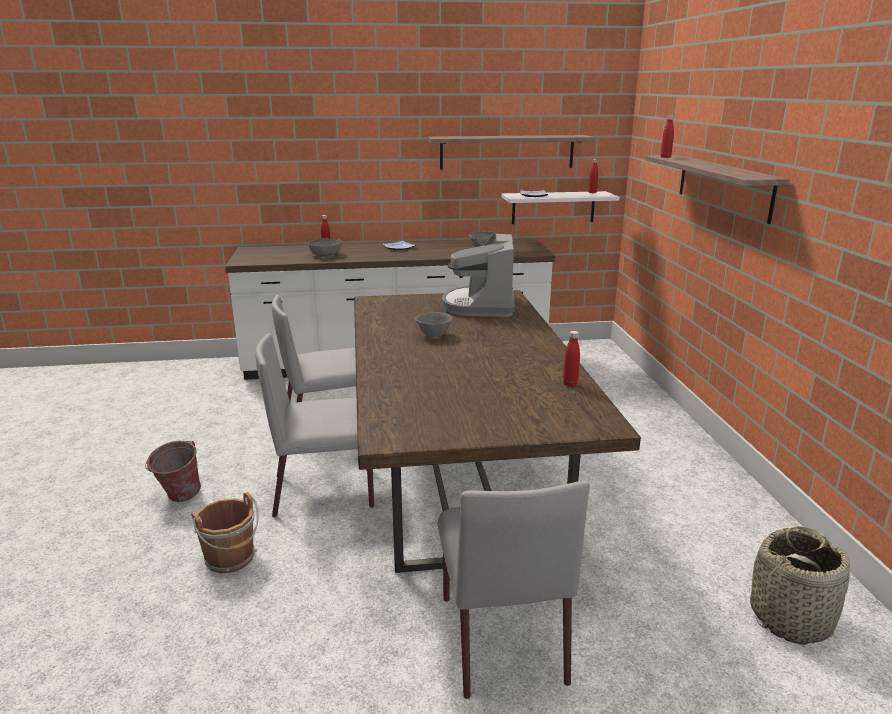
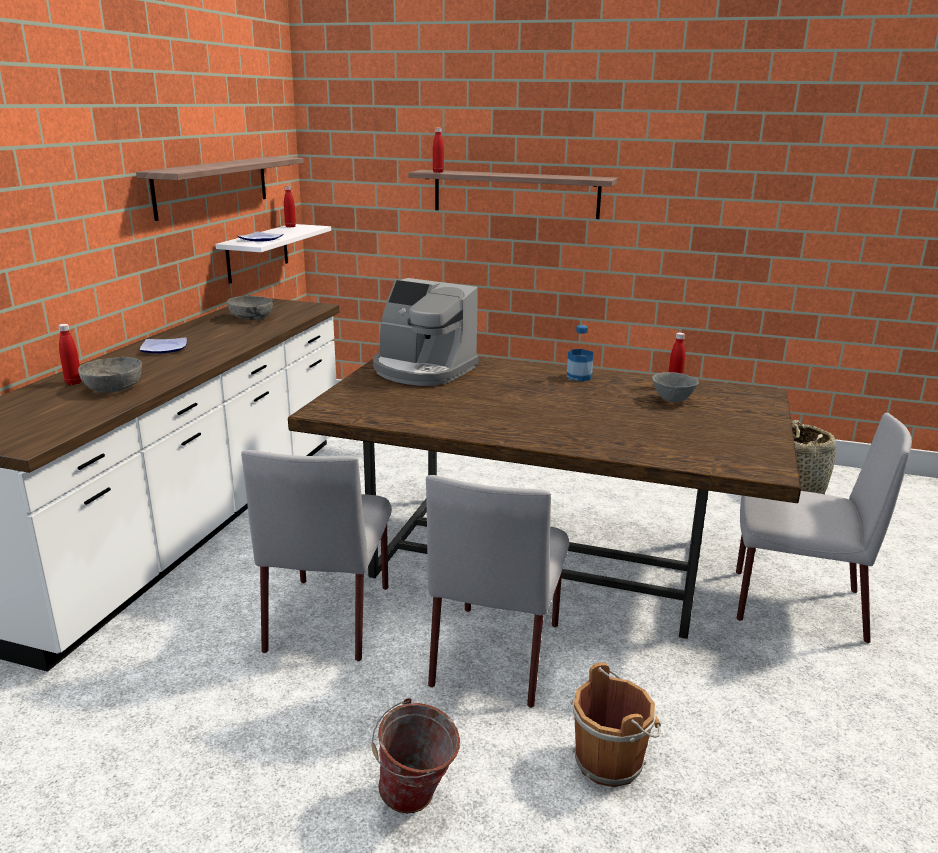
camera: 65 degrees left, 0 degrees up
grey bowl [415,312,452,337] -> grey bowl moved to [652,372,699,402]
none -> bottle [567,325,593,381]

